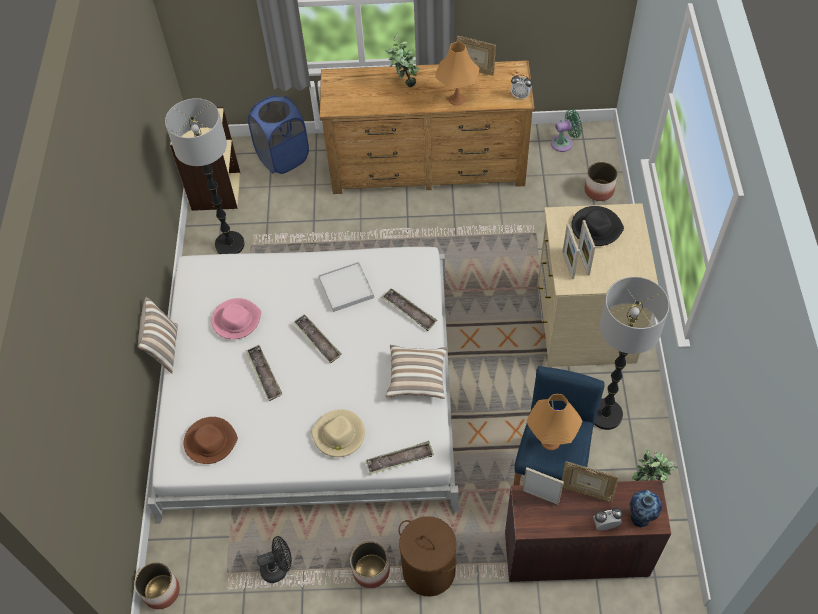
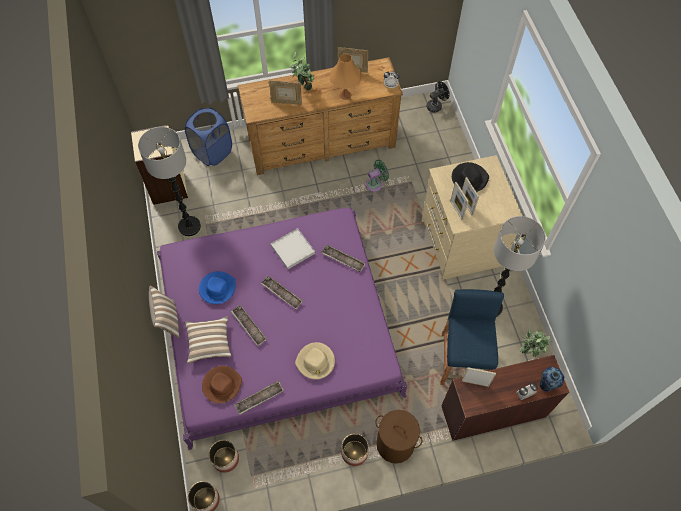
camera: 15 degrees left, 5 degrees up
white bed [147,247,460,524] -> purple bed [157,207,407,450]
pink hat [211,298,261,339] -> blue hat [199,271,235,304]
black fan [257,536,292,583] -> black fan moved to [426,81,450,113]
tray [365,441,434,475] -> tray moved to [234,381,284,415]
pillow [385,345,447,399] -> pillow moved to [185,316,231,364]
orange table lamp [526,394,583,450] -> none
green fan [551,109,582,152] -> green fan moved to [366,160,389,192]
picture frame [562,461,619,502] -> picture frame moved to [269,80,302,105]
planter [584,162,618,201] -> planter moved to [209,440,239,473]

